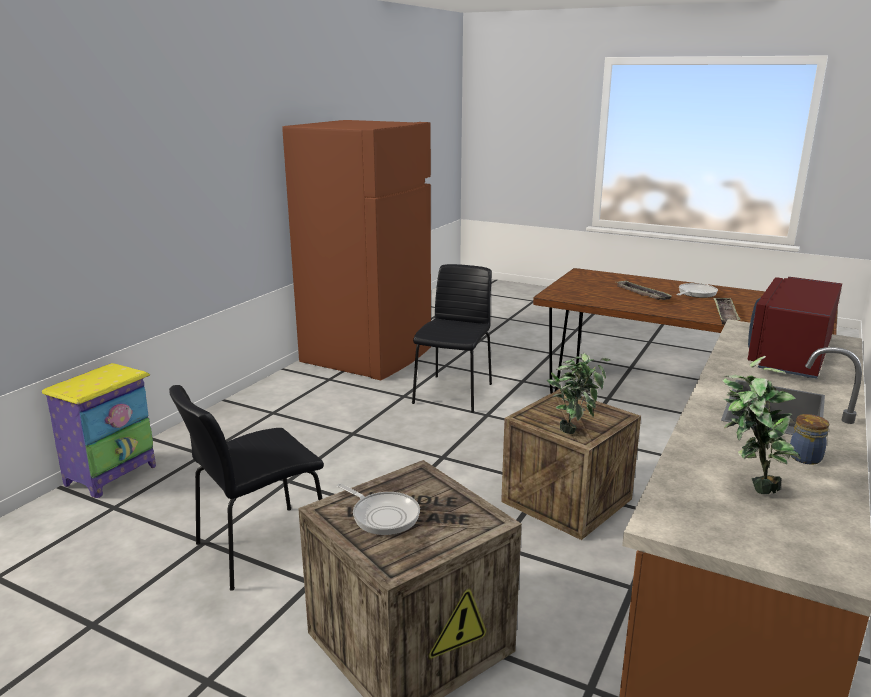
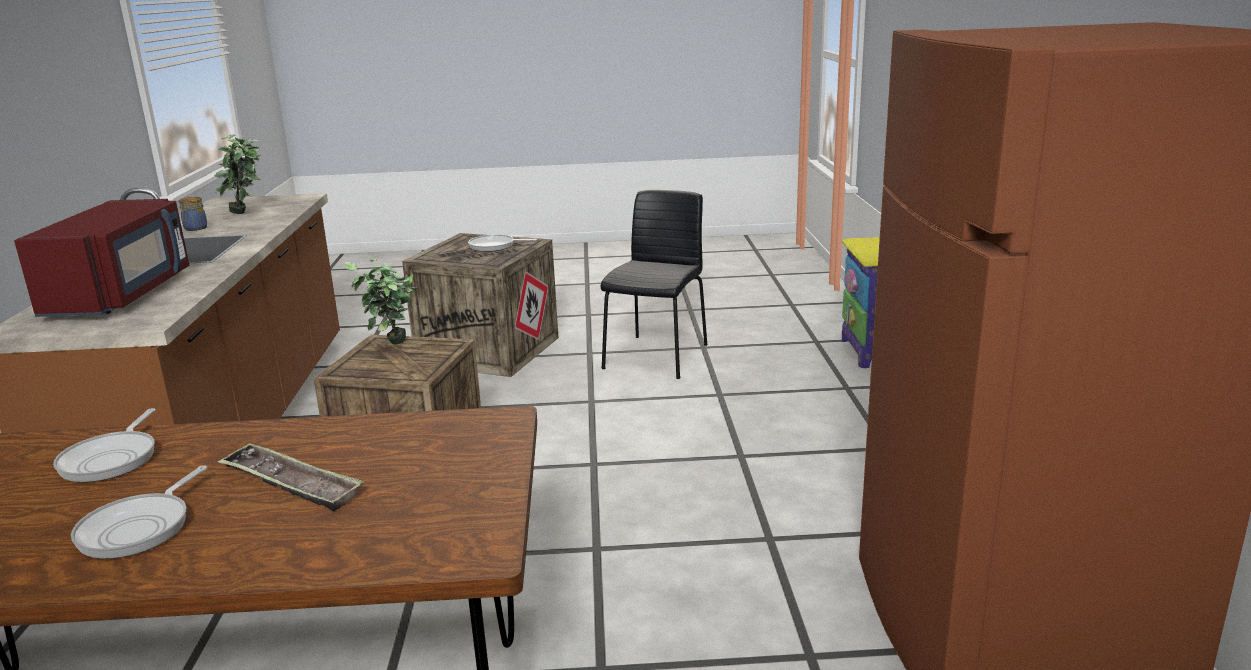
camera: 150 degrees right, 0 degrees up
black chair [412,264,492,413] -> none
tray [713,297,741,325] -> frying pan [53,408,155,482]

